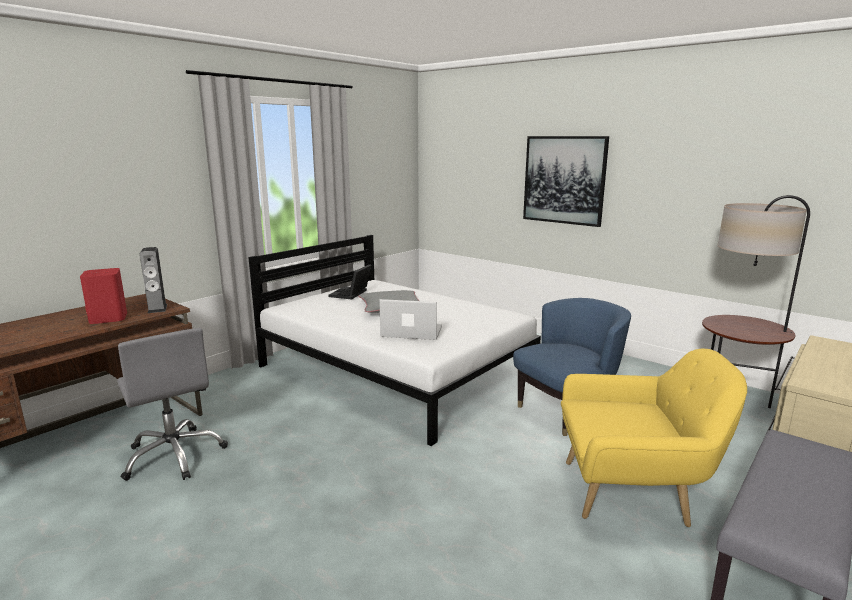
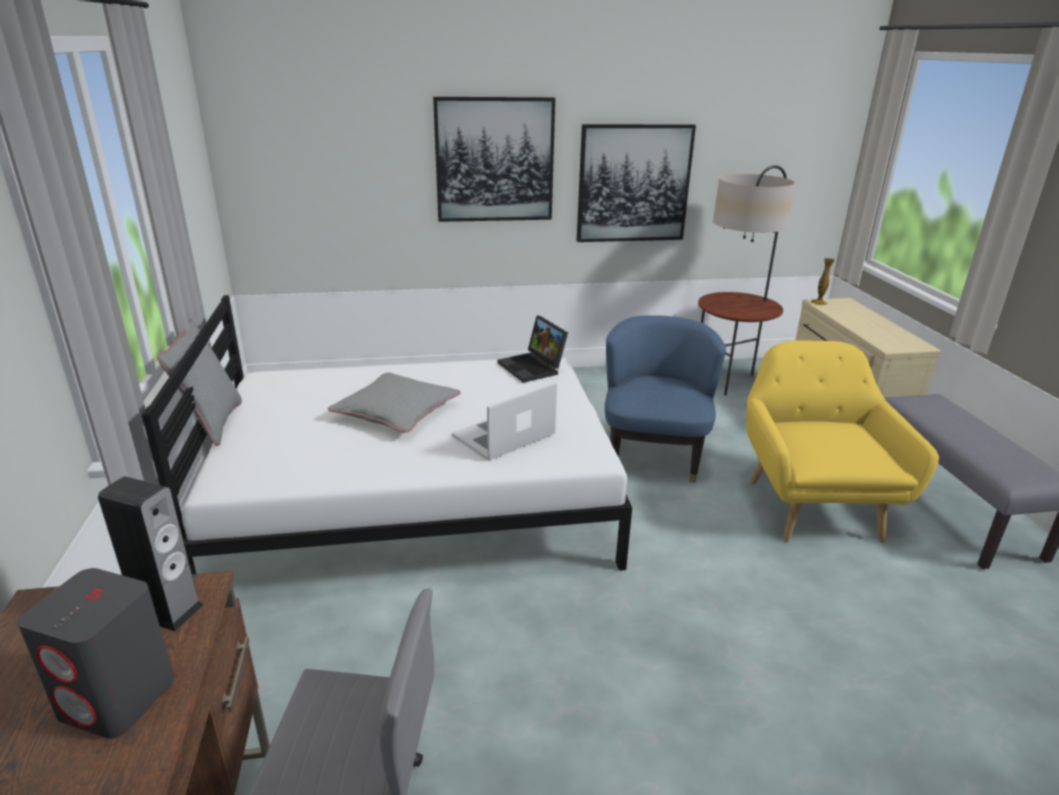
camera: 50 degrees left, 10 degrees up
red speaker [80,268,127,324] -> grey speaker [17,568,175,739]
laptop [329,264,372,299] -> laptop moved to [498,315,568,383]
yellow armchair [561,349,747,527] -> yellow armchair turned 45 degrees counterclockwise [746,340,939,543]
none -> grey pillow [157,319,242,446]
none -> picture [577,124,696,242]
none -> vase [811,258,835,305]

